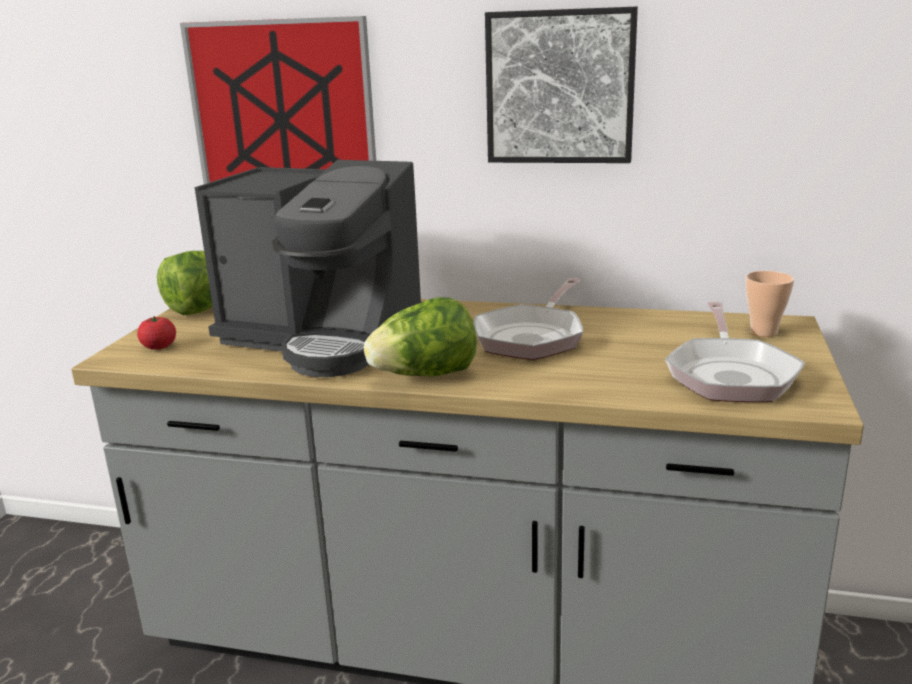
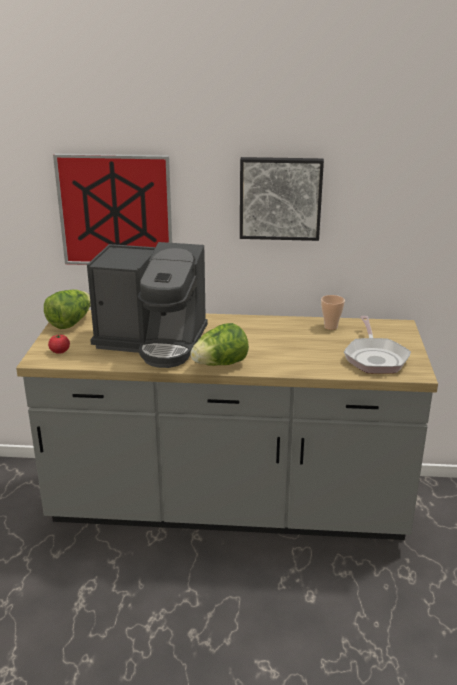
camera: 10 degrees left, 5 degrees up
frying pan [474,278,583,360] -> none
cup [745,271,794,337] -> cup moved to [321,295,345,330]

